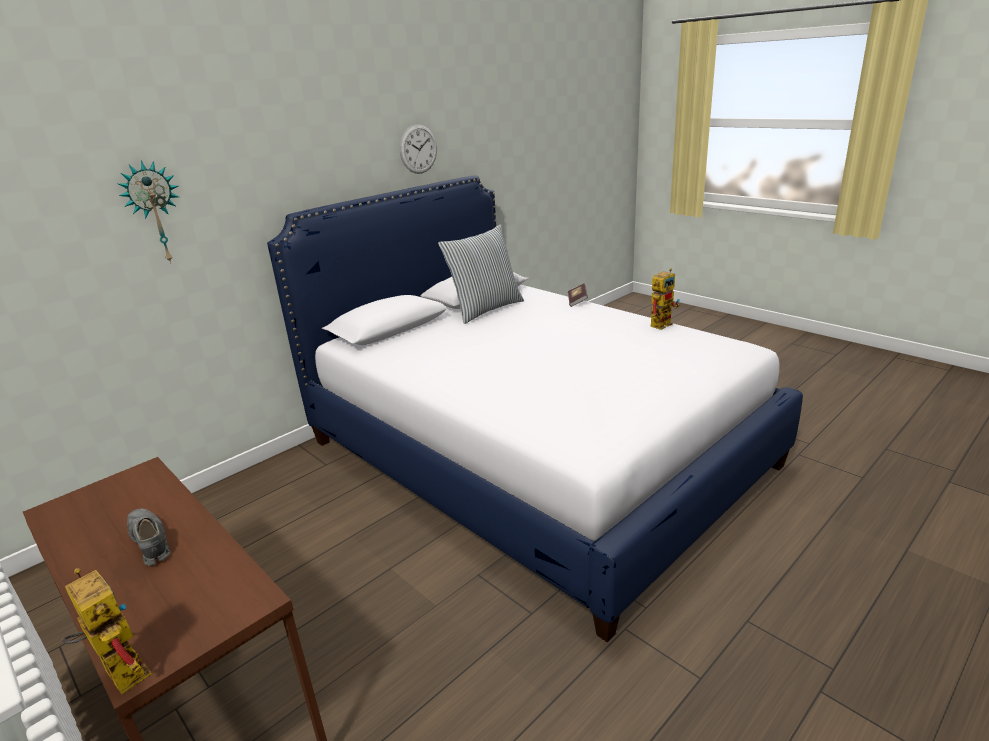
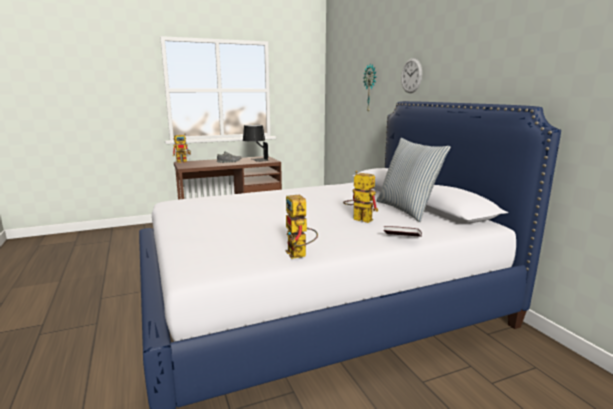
camera: 110 degrees right, 10 degrees down
wall clock [400,124,437,174] -> wall clock moved to [401,58,422,93]
none -> black table lamp [243,125,269,162]
none -> toy robot [343,171,378,223]

